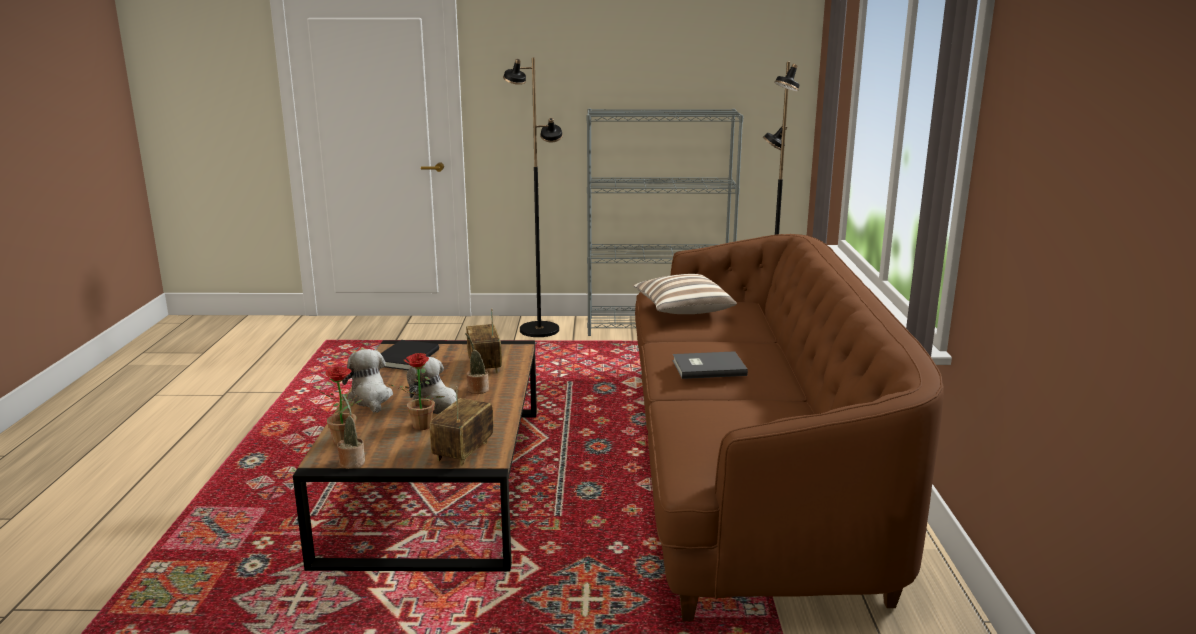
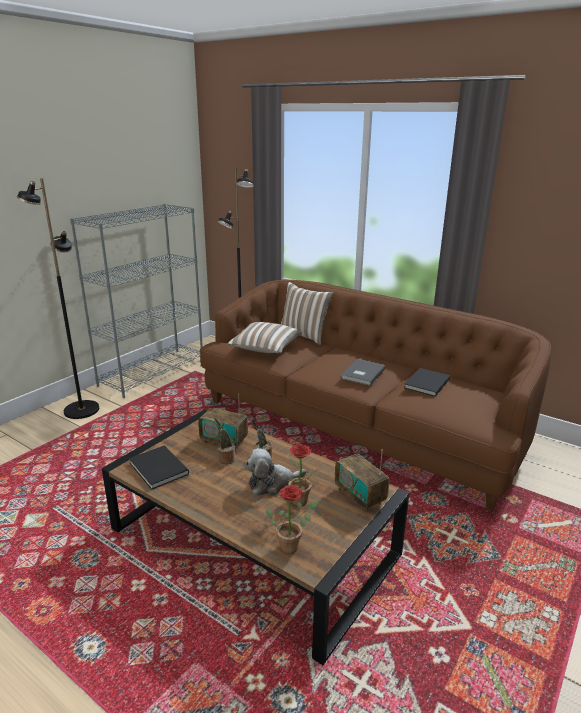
camera: 55 degrees left, 5 degrees up
potted plant [337,394,365,469] -> potted plant moved to [214,417,236,464]
plush toy [342,349,393,413] -> none
none -> pillow [281,282,334,345]
none -> black book [404,368,450,396]

